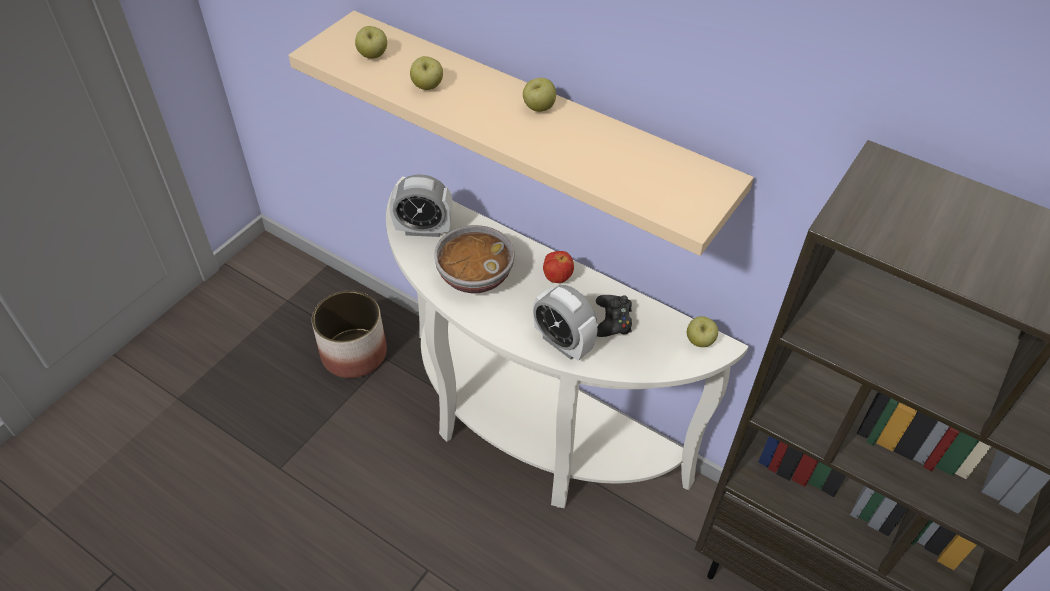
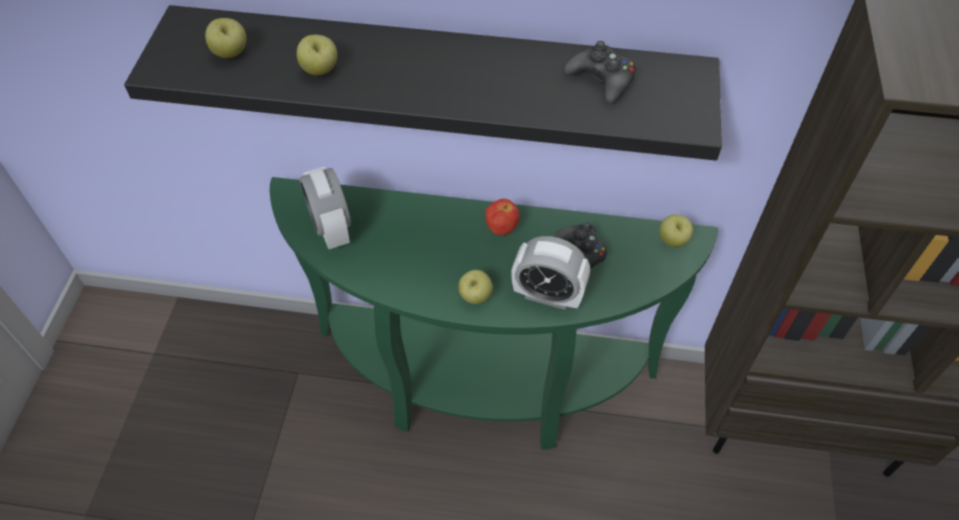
camera: 25 degrees left, 5 degrees up
beige shelf [288,11,754,256] -> black shelf [124,5,722,161]
planter [312,291,387,378] -> none
white console table [386,176,749,508] -> green console table [270,177,718,450]
alarm clock [389,174,453,237] -> alarm clock turned 90 degrees clockwise [300,166,351,249]
bowl [434,225,515,293] -> none
apple [523,78,556,112] -> apple moved to [458,270,493,304]
none -> black game controller [564,41,636,103]

